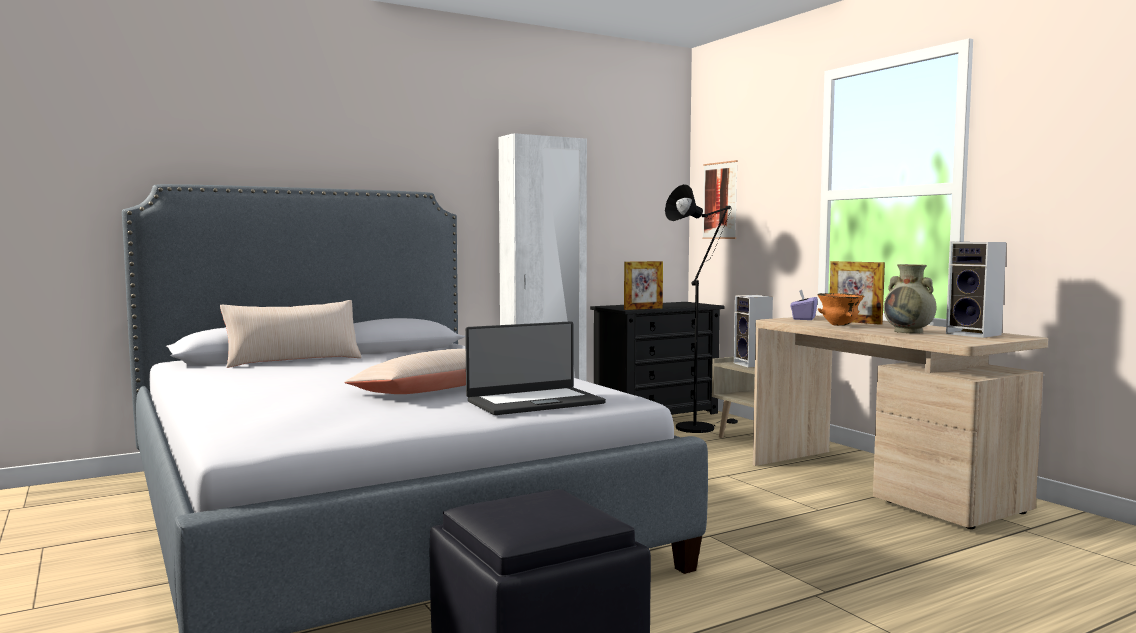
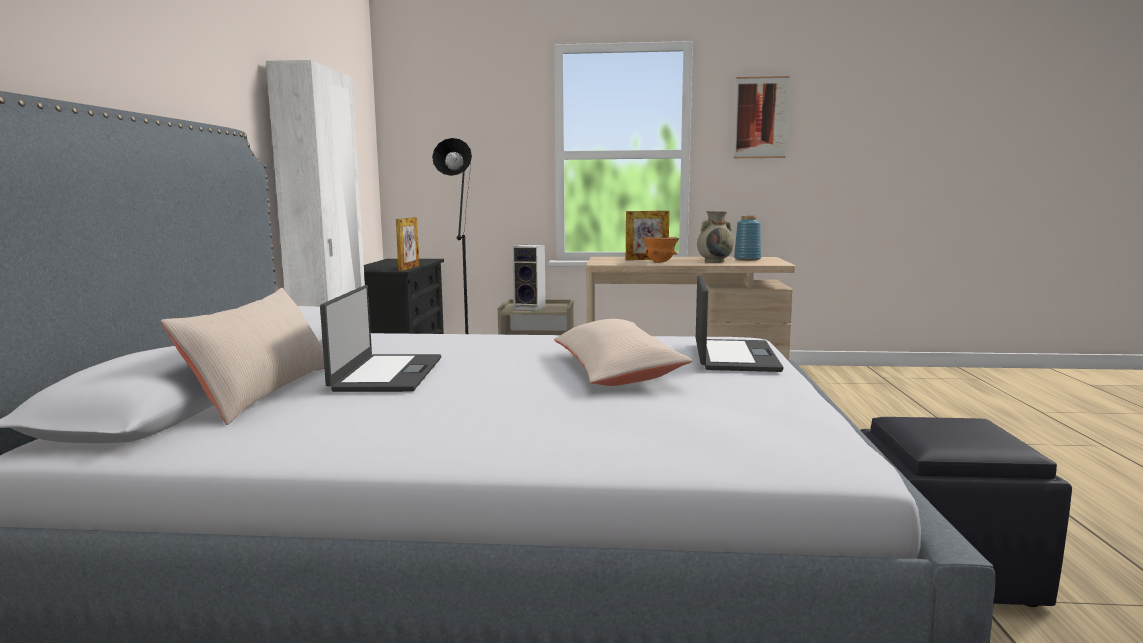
camera: 55 degrees left, 5 degrees up
picture [702,160,738,239] -> picture moved to [733,76,789,158]
purple tissue box [790,290,818,320] -> none
speaker [946,242,1006,338] -> blue vase [734,216,761,260]
none -> laptop [320,285,441,392]

